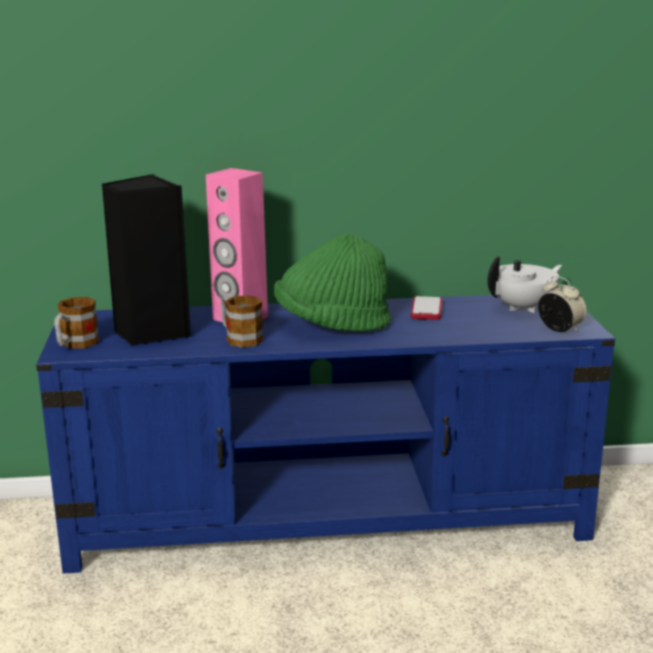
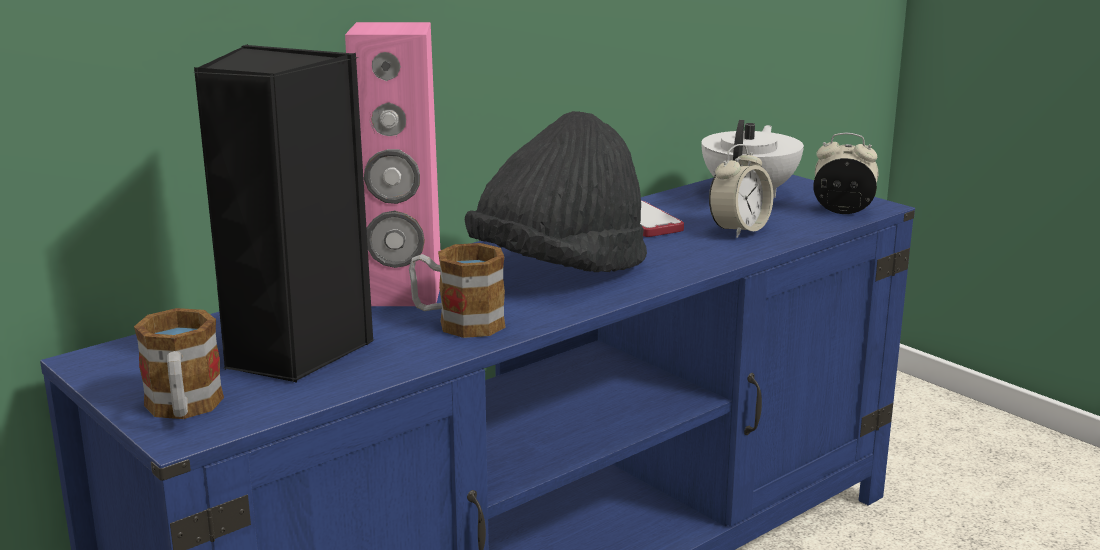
camera: 35 degrees left, 0 degrees up
green hat [274,233,391,331] -> black hat [465,111,647,272]
none -> alarm clock [709,144,773,238]

